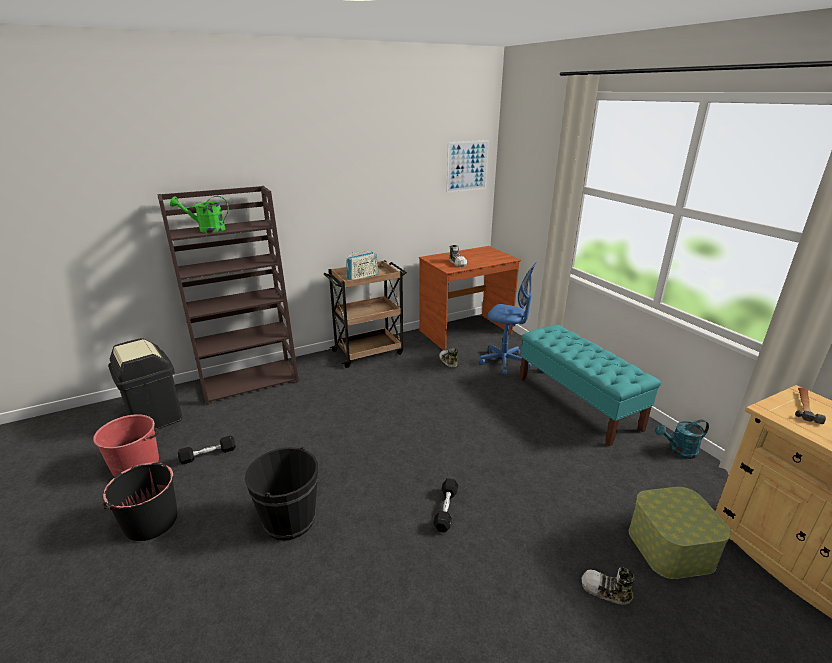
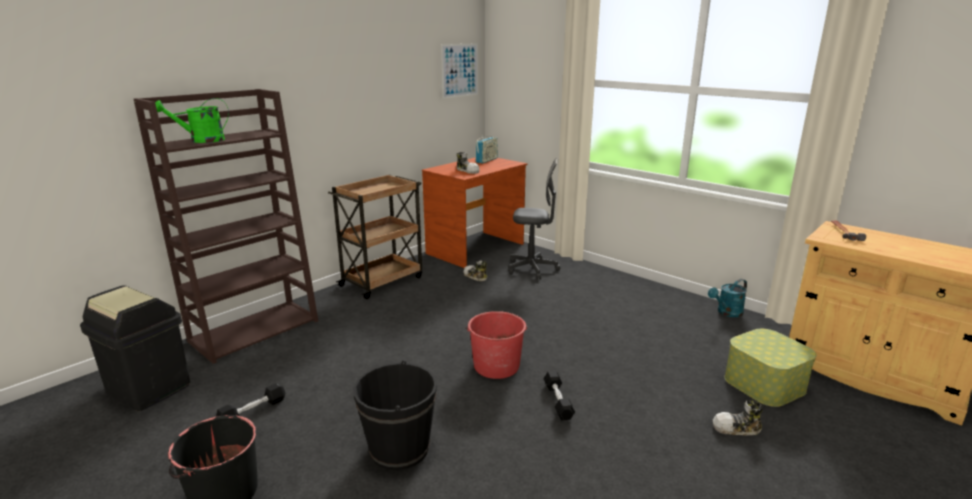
camera: 20 degrees left, 5 degrees down
red bucket [93,414,159,477] -> red bucket moved to [466,311,528,379]
radio [346,252,378,280] -> radio moved to [475,136,498,164]
blue office chair [480,263,536,375] -> grey office chair [508,159,560,280]
turquoise bench [519,325,661,446] -> none

